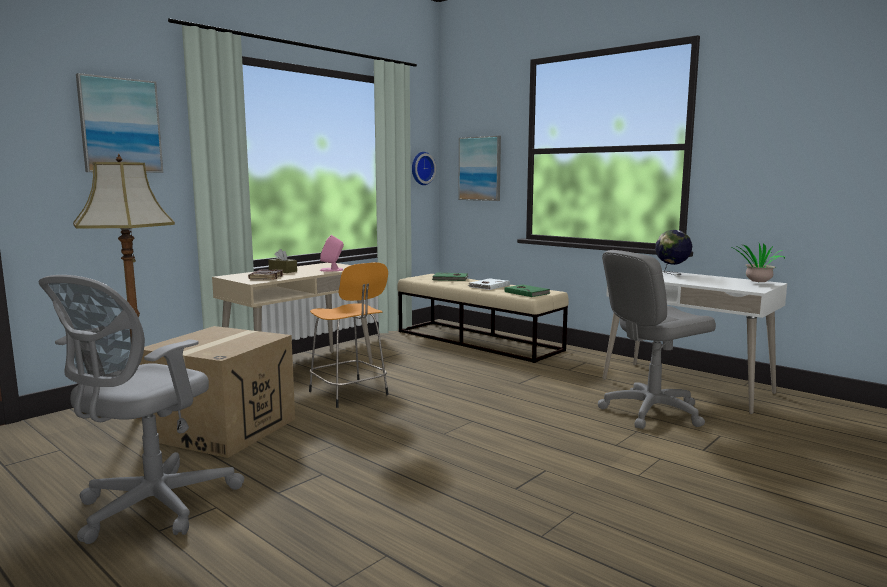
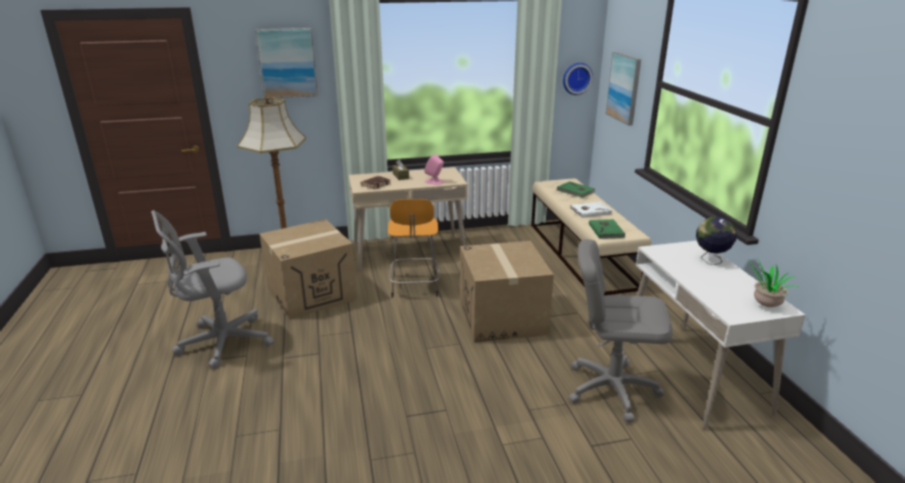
camera: 35 degrees right, 15 degrees up
none -> cardboard box [460,241,554,343]

